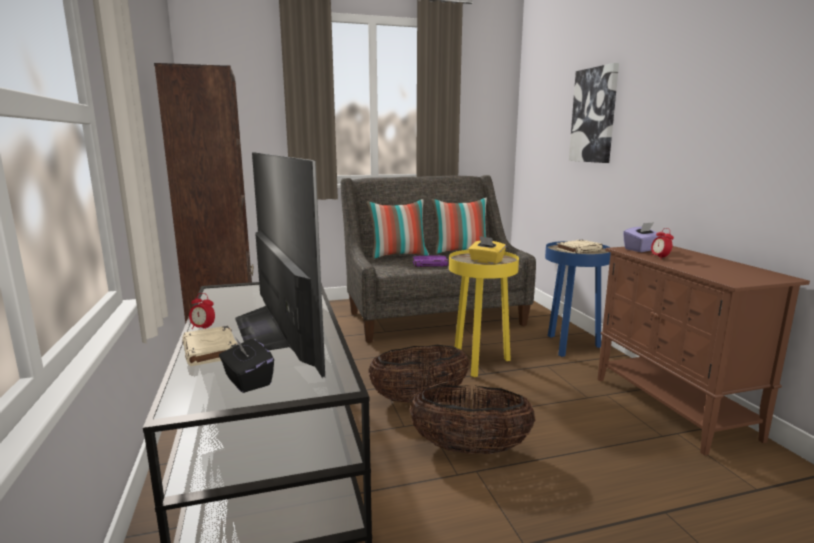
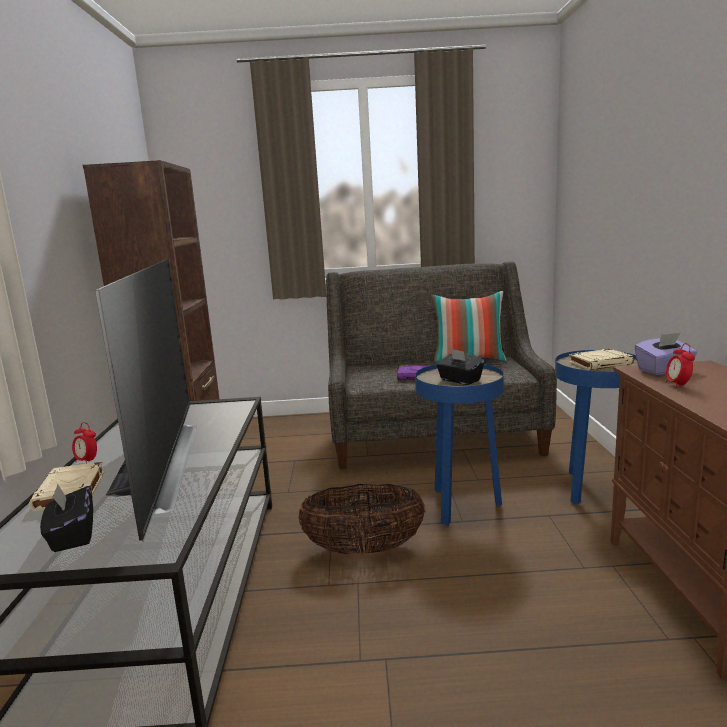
camera: 15 degrees right, 0 degrees up
pillow [367,199,429,259] -> none
basket [409,385,535,454] -> none
yellow side table [449,250,519,377] -> blue side table [415,364,504,525]
yellow tissue box [468,236,506,264] -> black tissue box [436,349,484,385]
picture [569,63,619,163] -> none

